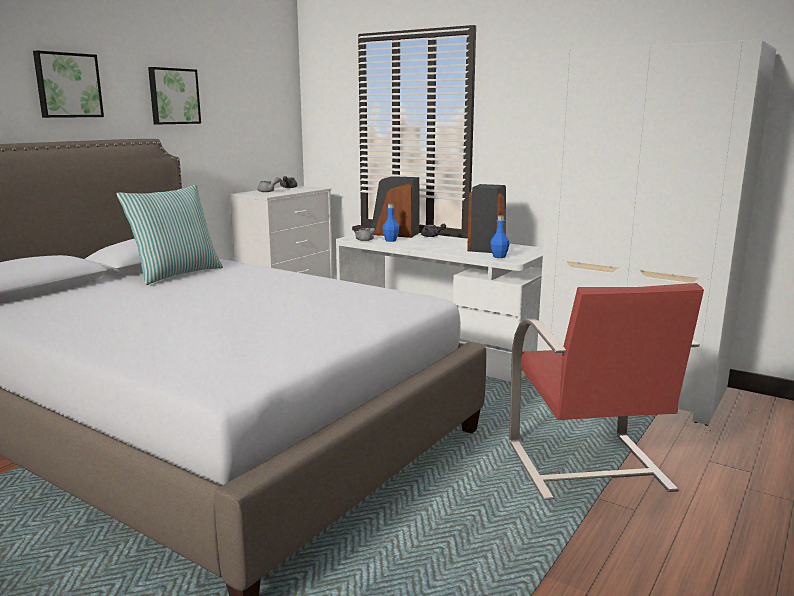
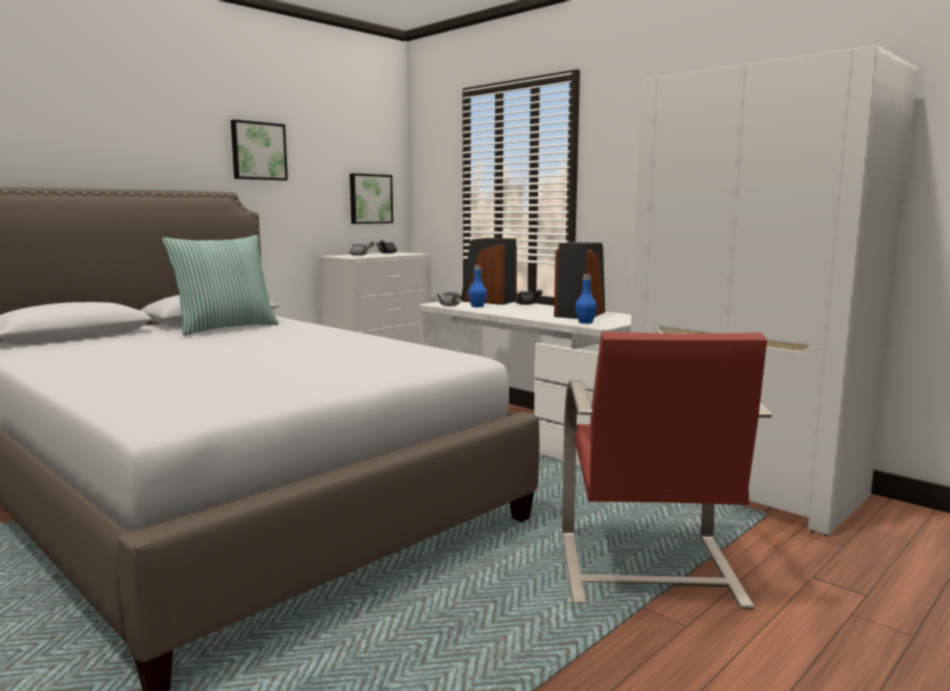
camera: 10 degrees right, 5 degrees down
picture [33,50,104,118] -> picture moved to [350,173,393,224]

